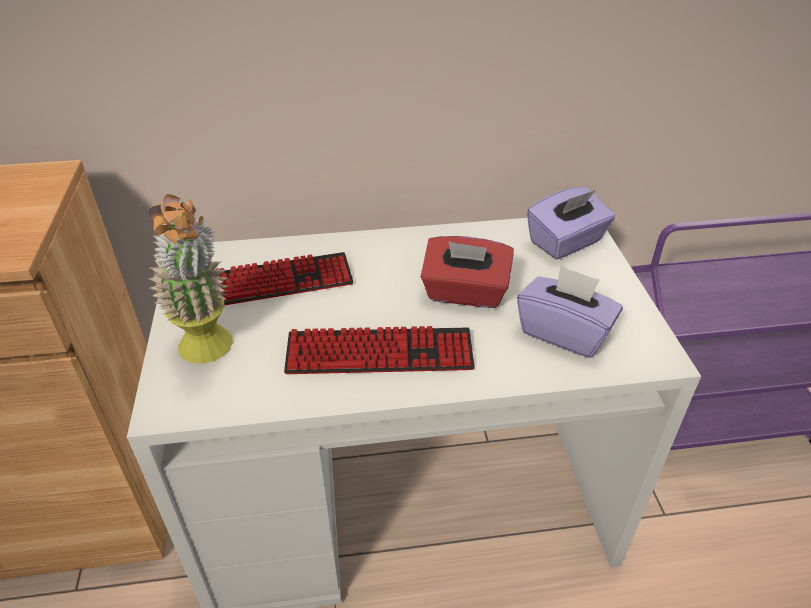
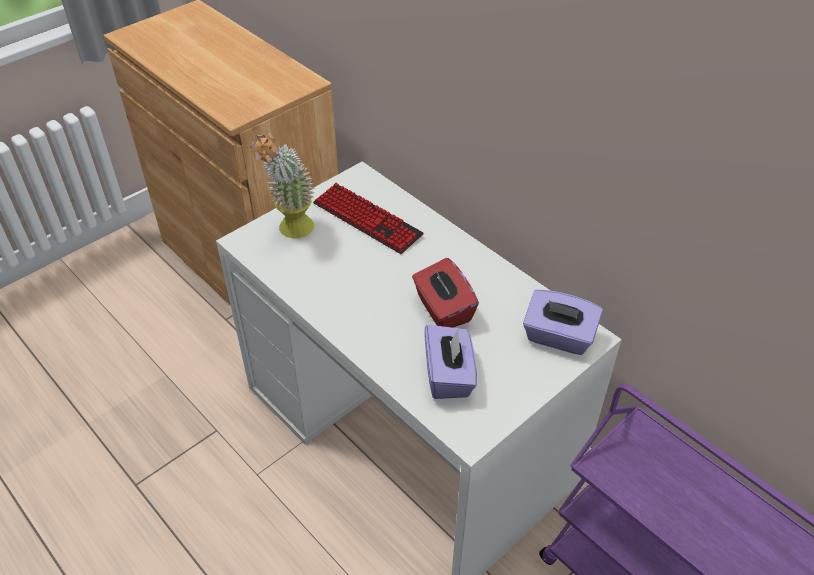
camera: 55 degrees right, 5 degrees up
keyboard [284,326,475,374] -> none

